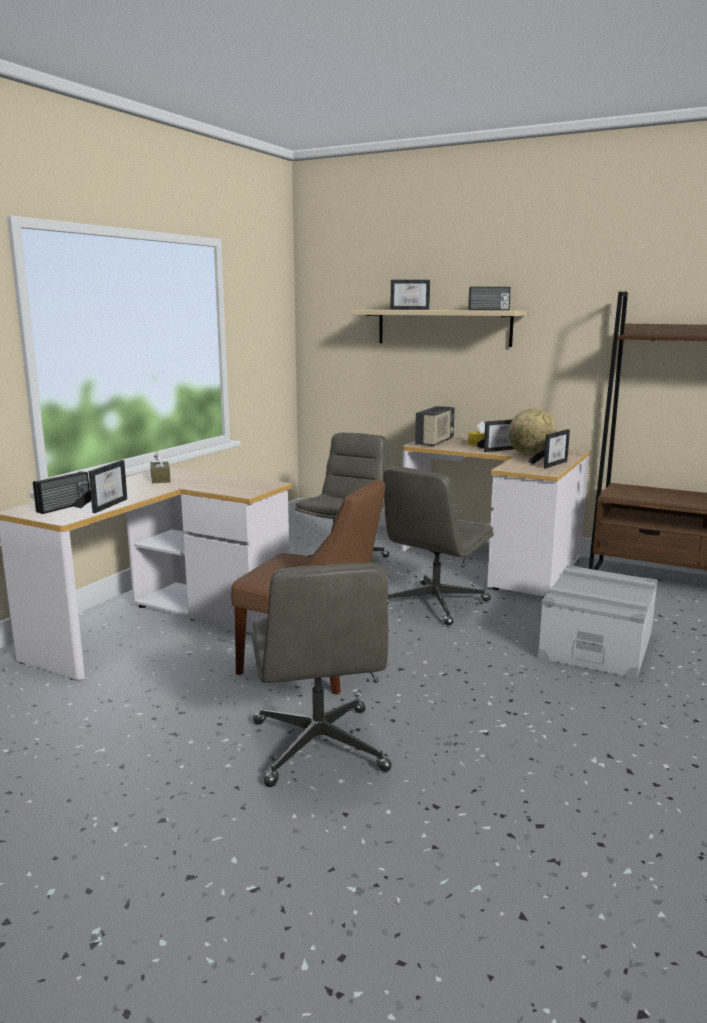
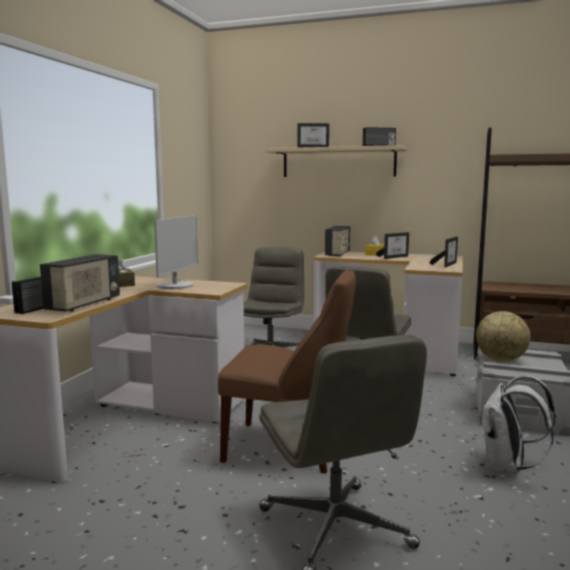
camera: 10 degrees left, 5 degrees down
picture frame [74,460,127,513] -> radio [40,254,120,312]
globe [508,409,557,456] -> globe moved to [476,311,531,362]
none -> monitor [154,215,199,289]
none -> white backpack [480,376,556,474]

